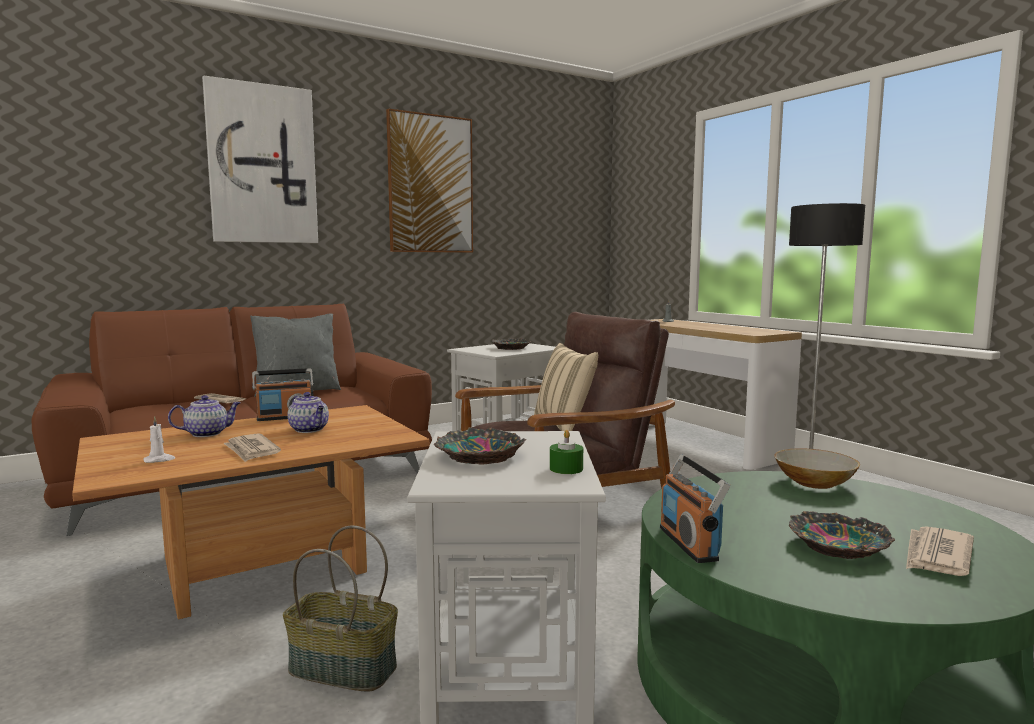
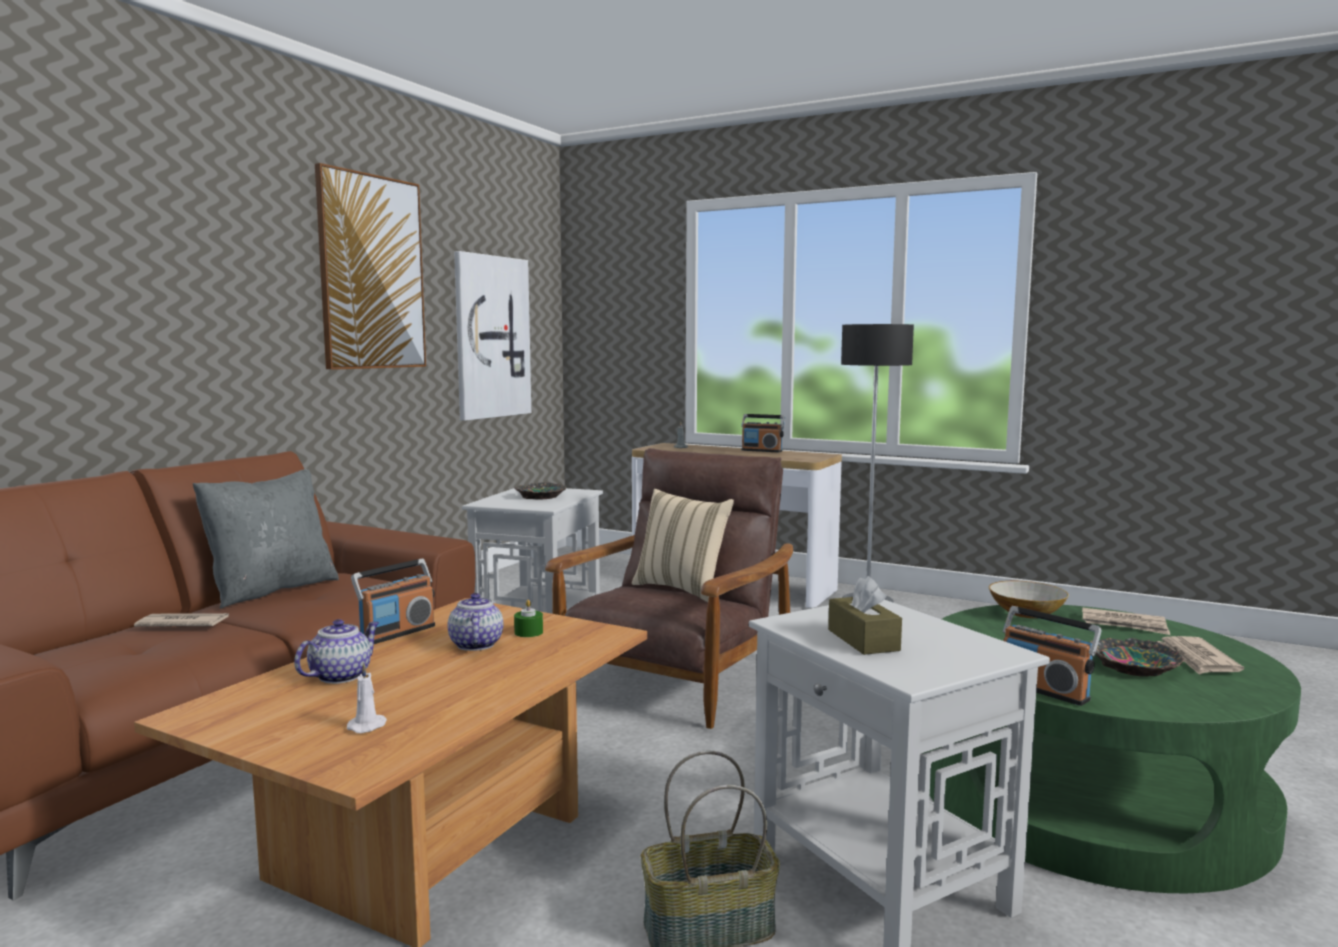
camera: 30 degrees left, 0 degrees up
picture [202,76,318,243] -> picture moved to [454,251,531,421]
newspaper [223,433,281,462] -> newspaper moved to [1082,608,1170,635]
teapot [287,392,329,433] -> teapot turned 120 degrees counterclockwise [447,593,504,651]
bowl [434,427,526,465] -> brown tissue box [828,576,902,655]
green candle [550,430,583,474] -> green candle moved to [514,600,543,637]
none -> radio [741,414,785,452]

